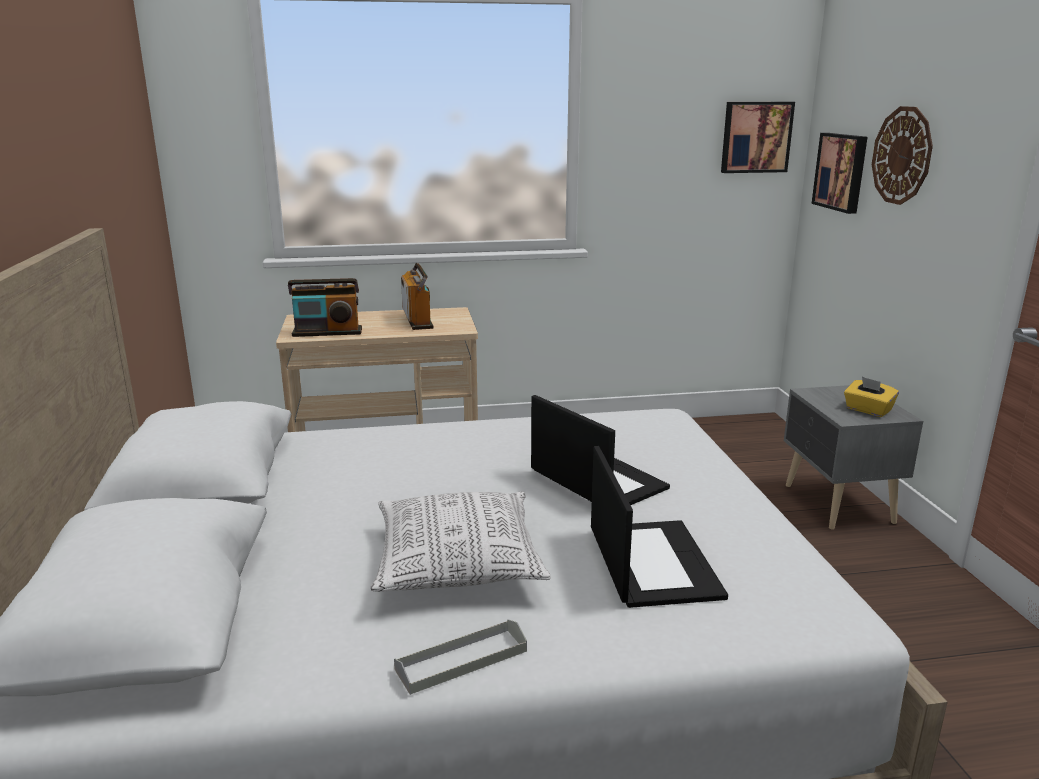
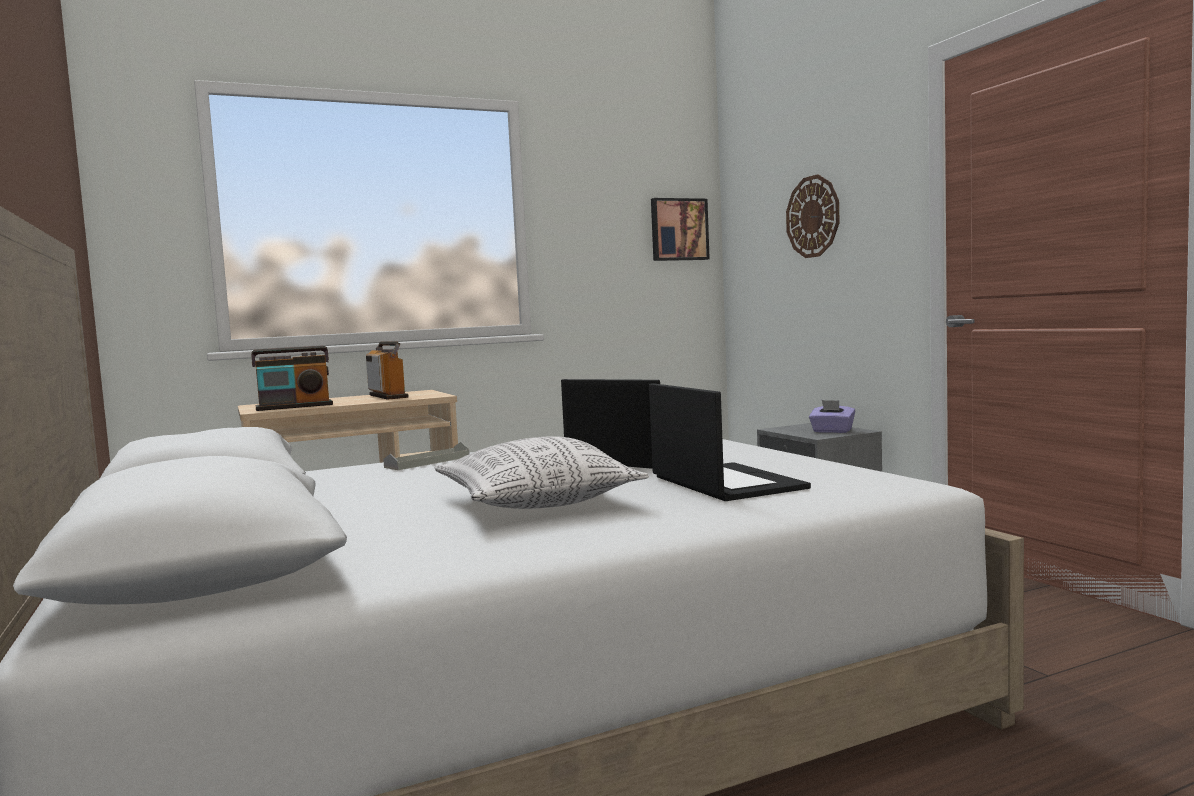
camera: 15 degrees left, 15 degrees down
grey tray [394,619,527,695] -> grey tray moved to [383,442,469,470]
picture [812,133,868,214] -> none
yellow tissue box [844,377,899,417] -> purple tissue box [809,400,855,433]

